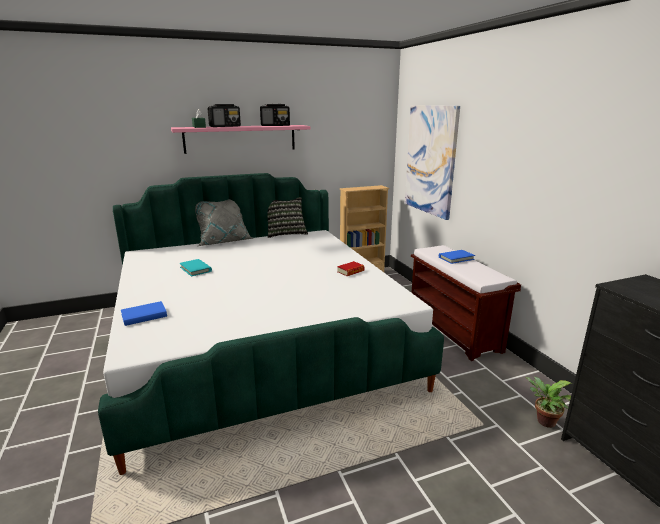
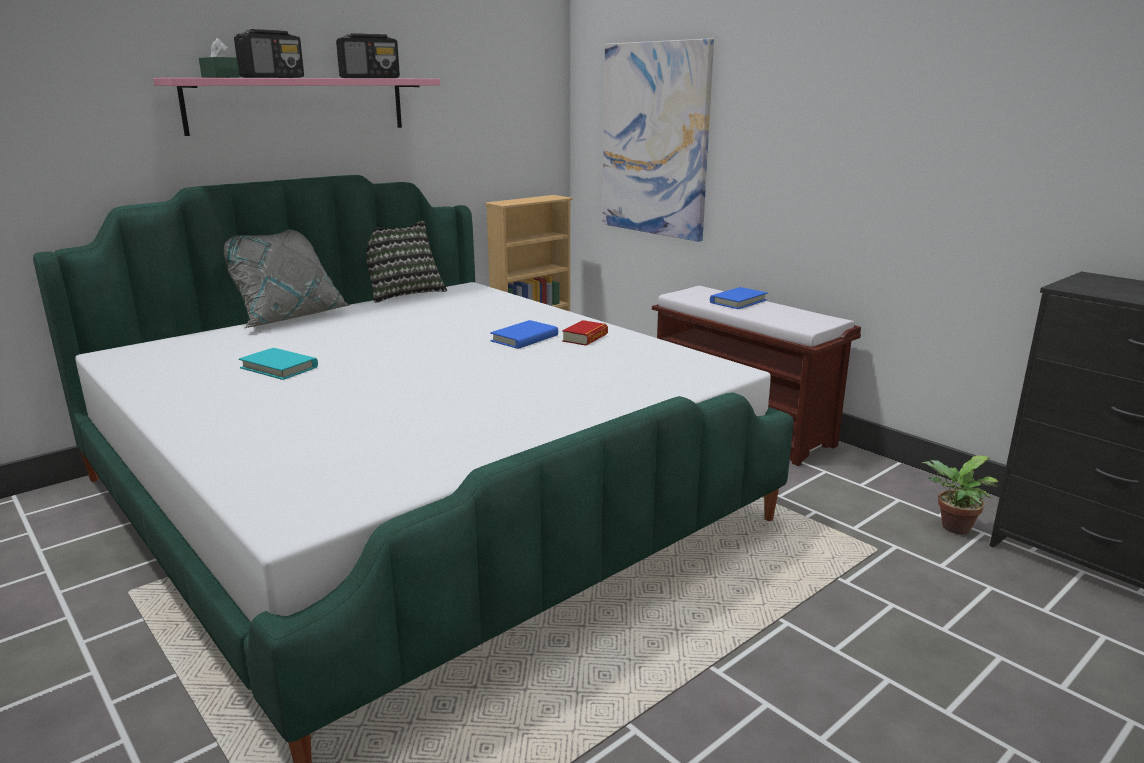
camera: 20 degrees left, 0 degrees up
blue book [121,301,167,326] -> blue book moved to [490,320,558,349]

